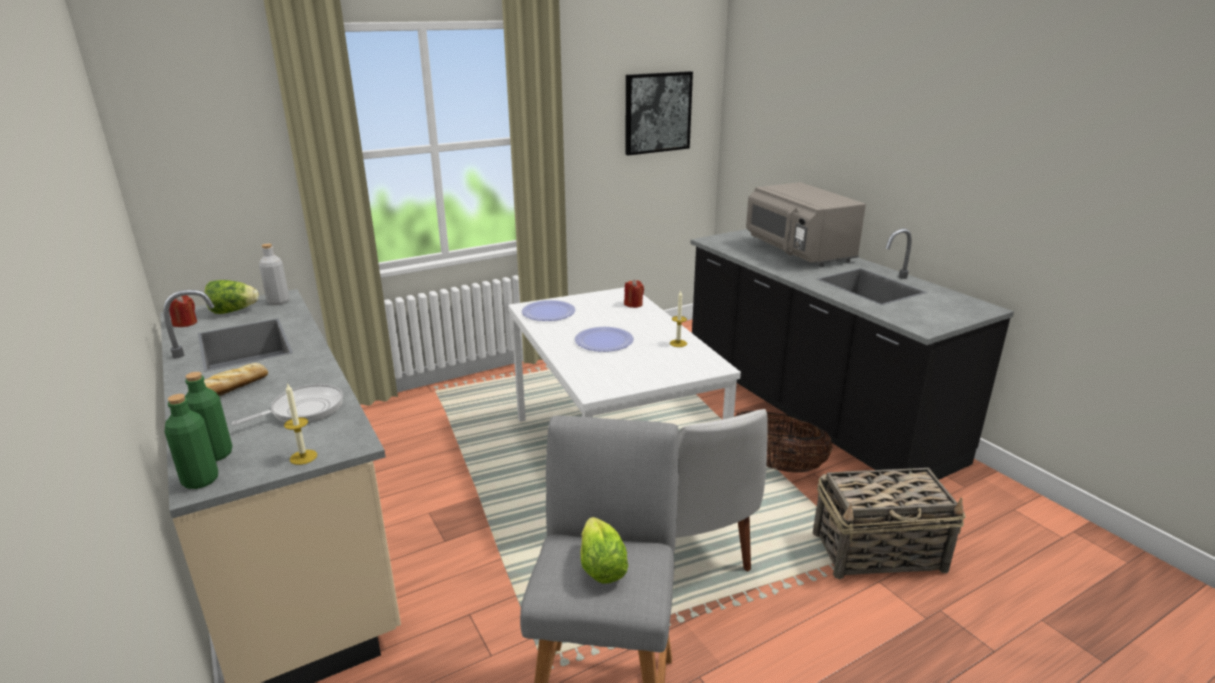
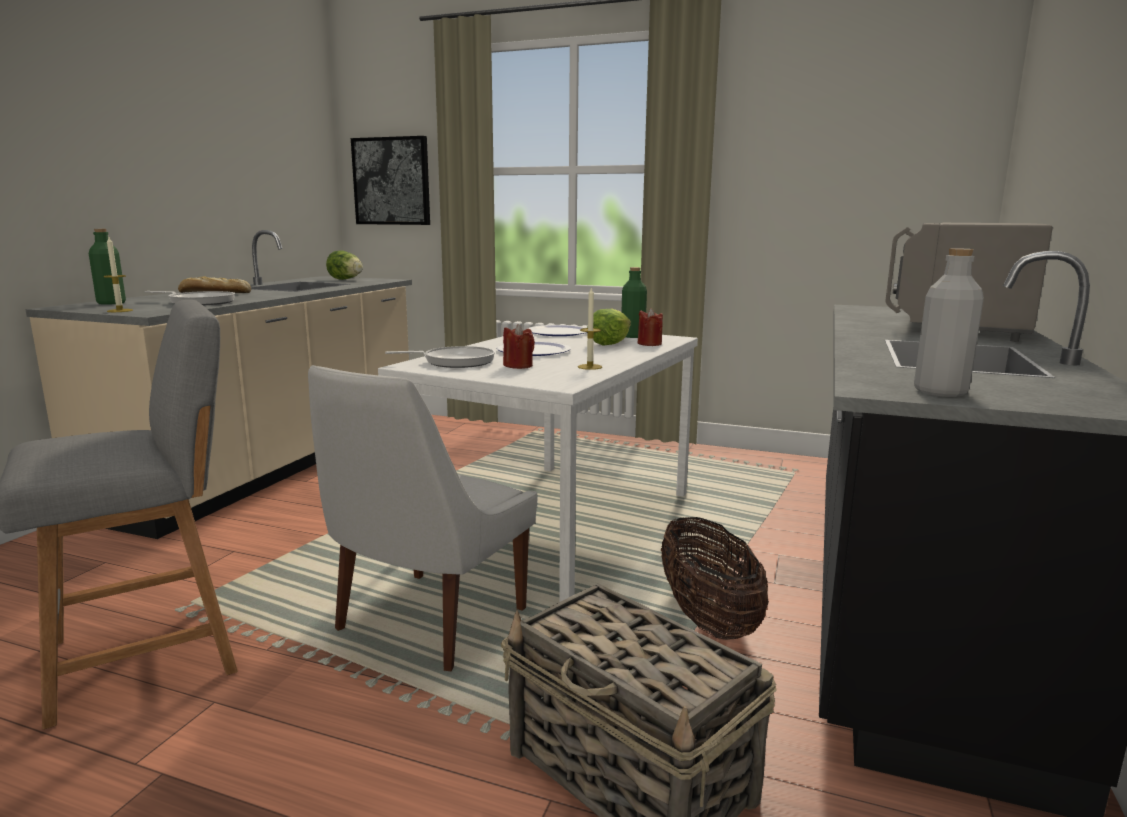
camera: 50 degrees right, 10 degrees down
green bottle [164,394,218,489] -> green bottle moved to [622,267,647,338]
red candle [169,295,197,327] -> red candle moved to [503,324,535,369]
grey bottle [259,244,289,305] -> grey bottle moved to [914,248,984,397]
lettuce [581,517,628,584] -> lettuce moved to [587,309,631,346]
picture [625,71,693,156] -> picture moved to [351,136,430,225]
none -> frying pan [385,346,495,368]

